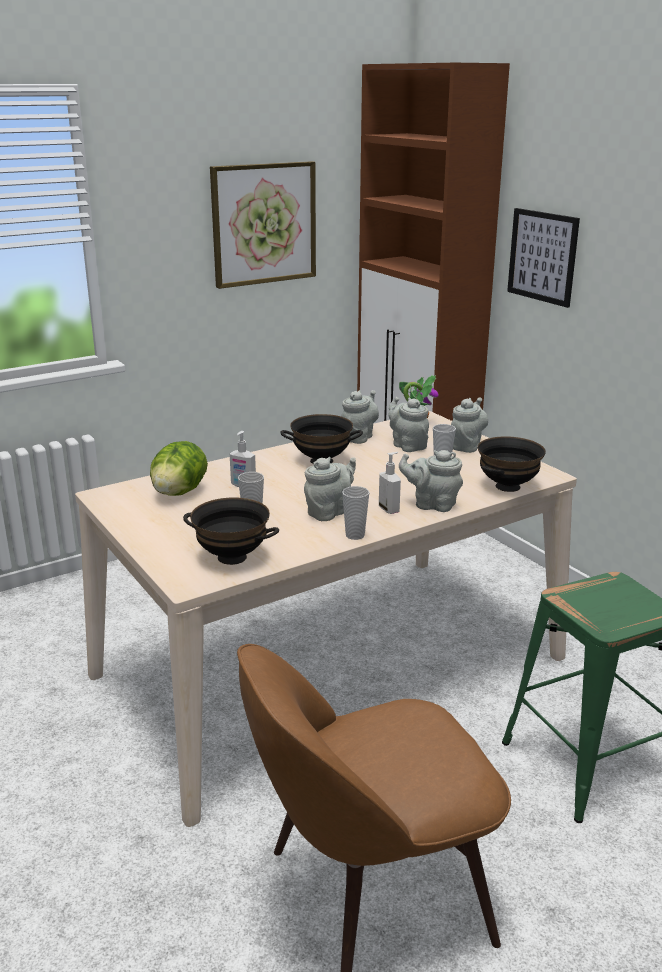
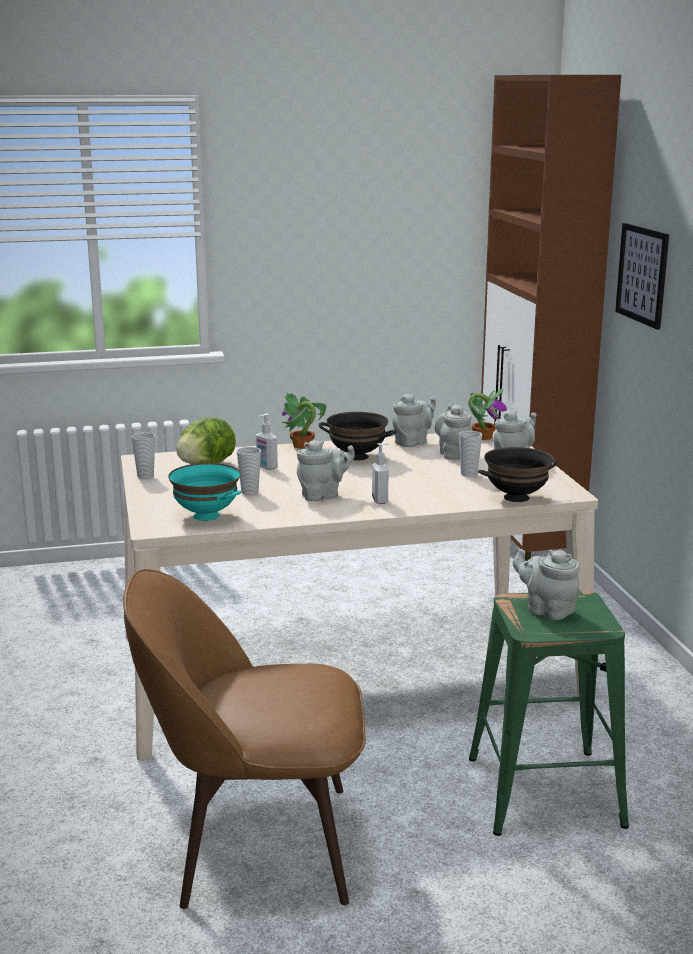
camera: 20 degrees right, 5 degrees down
black bowl [183,497,279,565] -> turquoise bowl [168,463,241,521]
picture [210,161,316,289] -> none
cup [342,486,369,540] -> cup moved to [131,432,155,479]
grey teapot [399,450,463,512] -> grey teapot moved to [513,549,580,620]
none -> potted plant [282,393,326,449]

